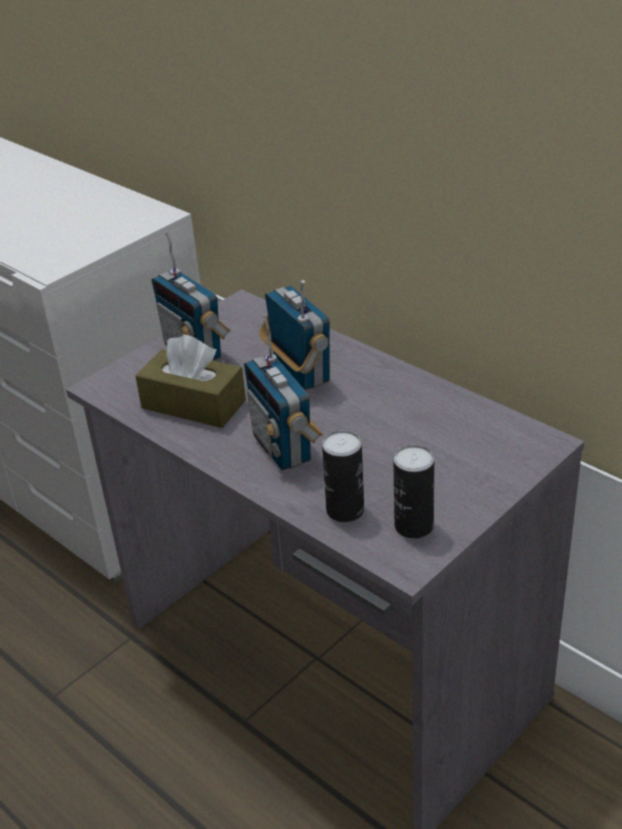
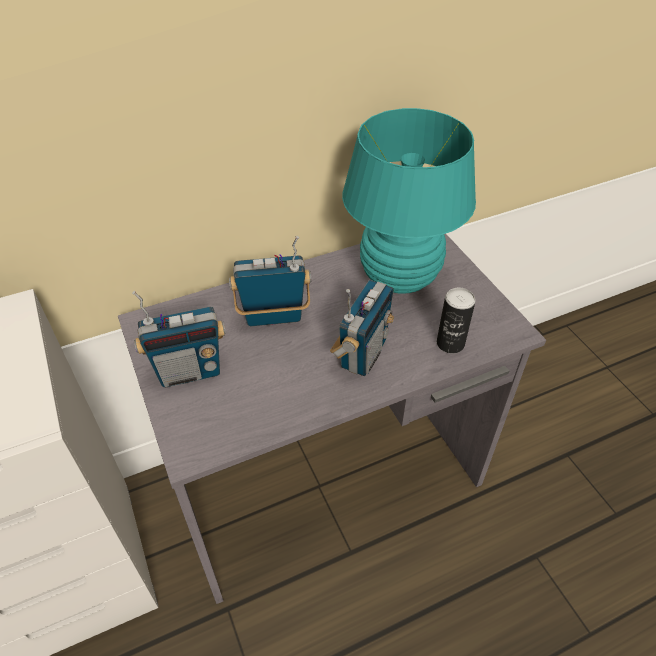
camera: 70 degrees left, 10 degrees up
brown tissue box [135,335,246,428] -> none
radio [244,315,323,470] -> radio turned 60 degrees counterclockwise [330,280,394,376]
can [393,445,434,539] -> none
none -> turquoise table lamp [342,108,476,294]

